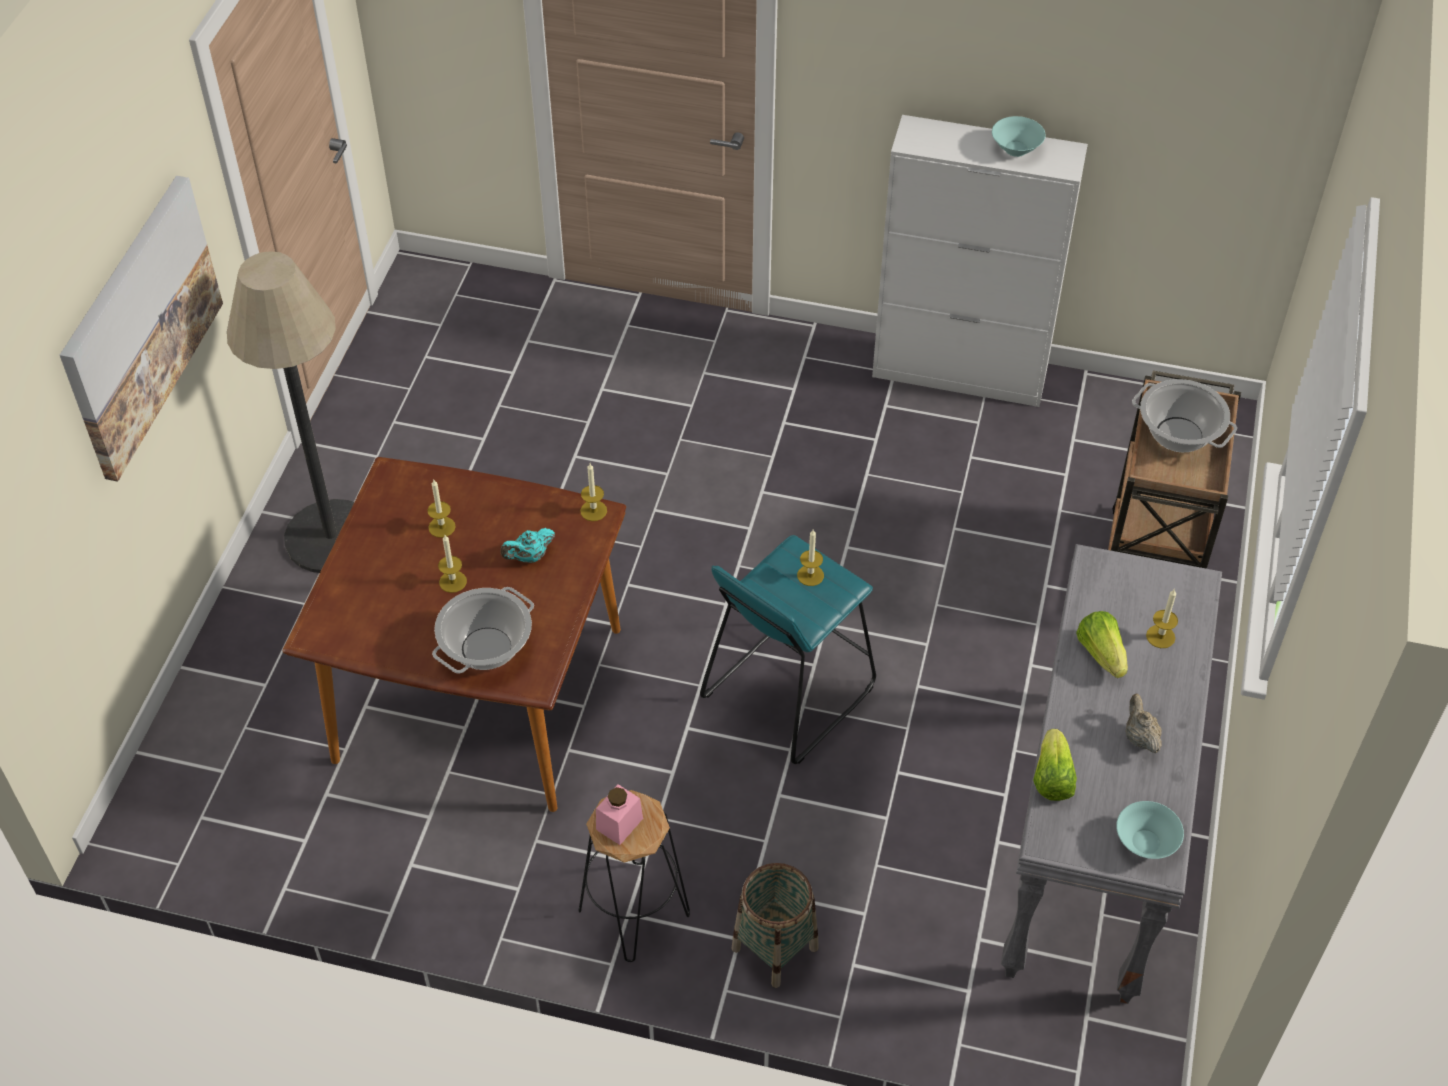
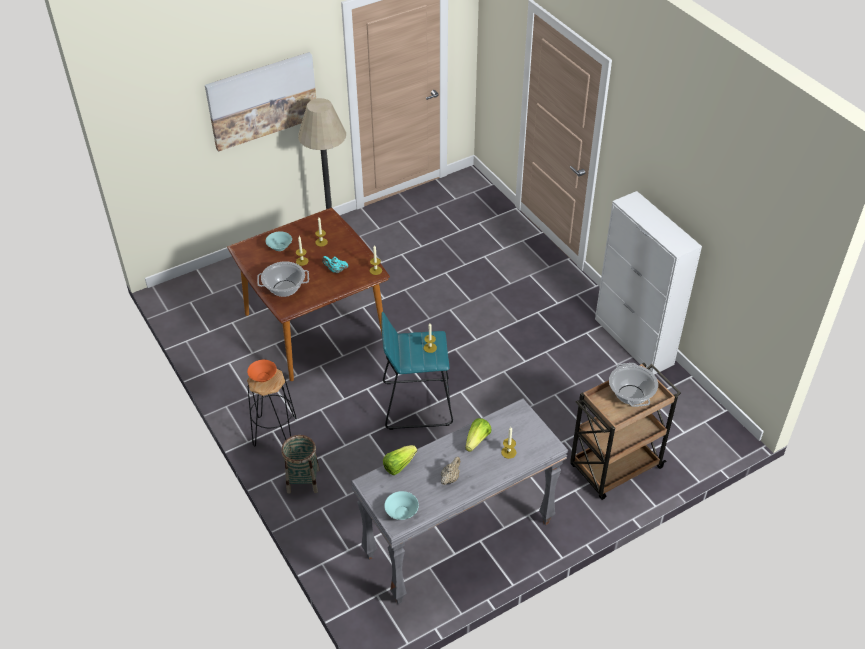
camera: 45 degrees right, 5 degrees down
pink jar [596,784,643,845] -> orange bowl [247,360,277,382]
turquoise bowl [992,116,1046,157] -> turquoise bowl moved to [266,231,292,251]

